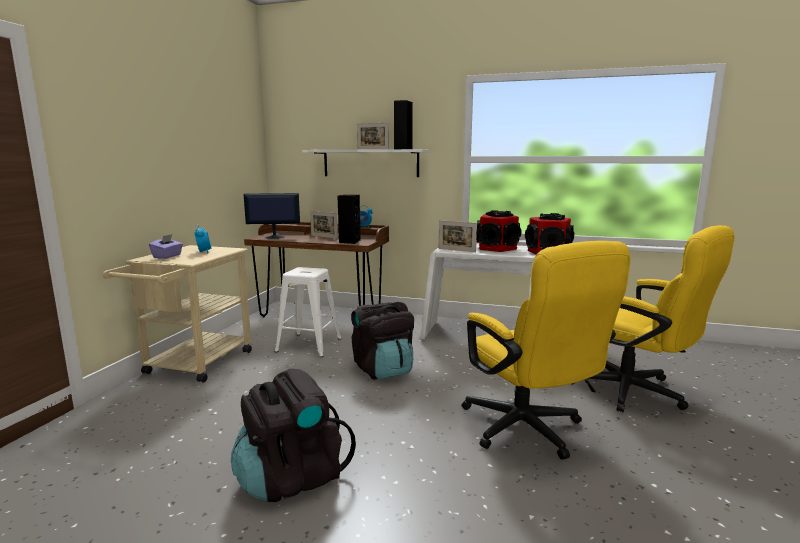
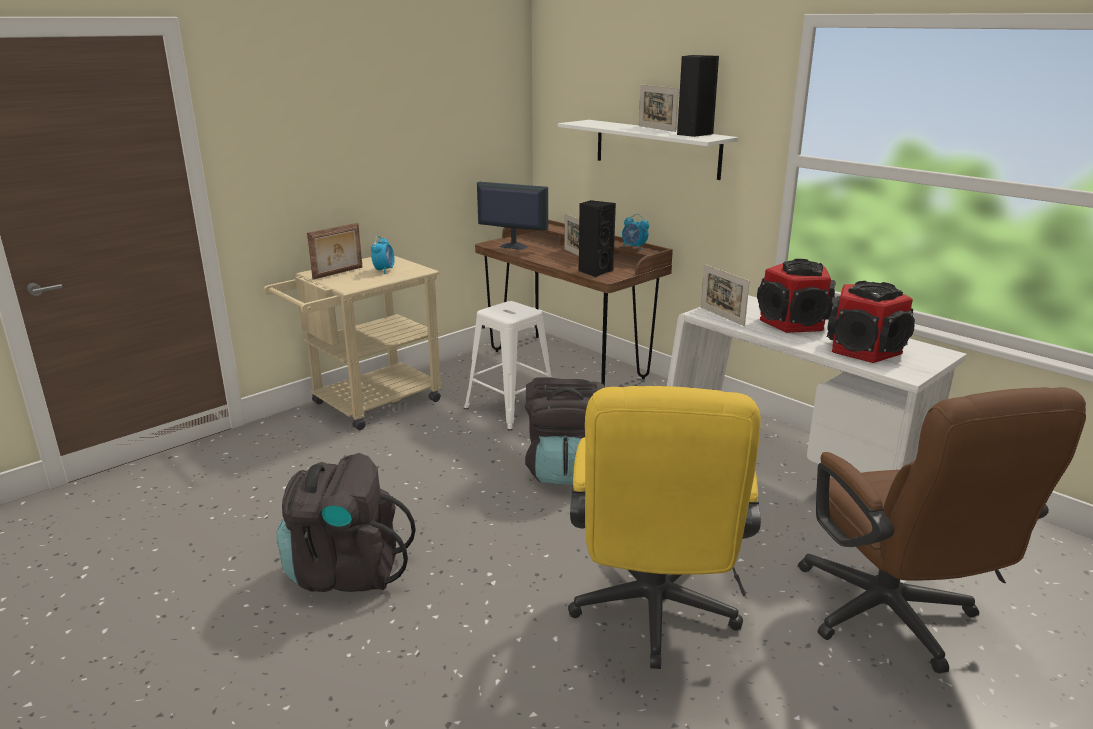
camera: 30 degrees right, 10 degrees up
purple tissue box [149,234,183,259] -> picture frame [307,223,362,280]
yellow office chair [573,225,734,412] -> brown office chair [798,387,1086,673]

